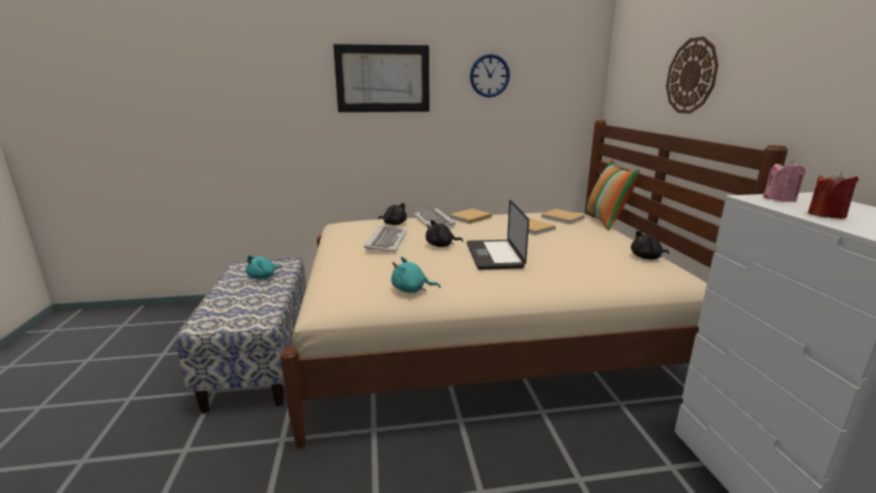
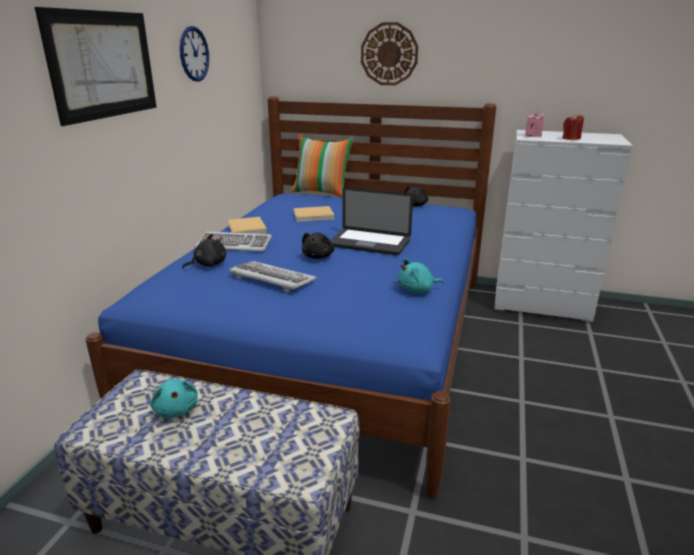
camera: 65 degrees left, 5 degrees up
beige bed [280,120,788,448] -> blue bed [85,96,496,499]
turquoise plush toy [391,257,440,293] -> turquoise plush toy turned 45 degrees clockwise [398,258,444,293]
beige book [541,209,585,224] -> none

